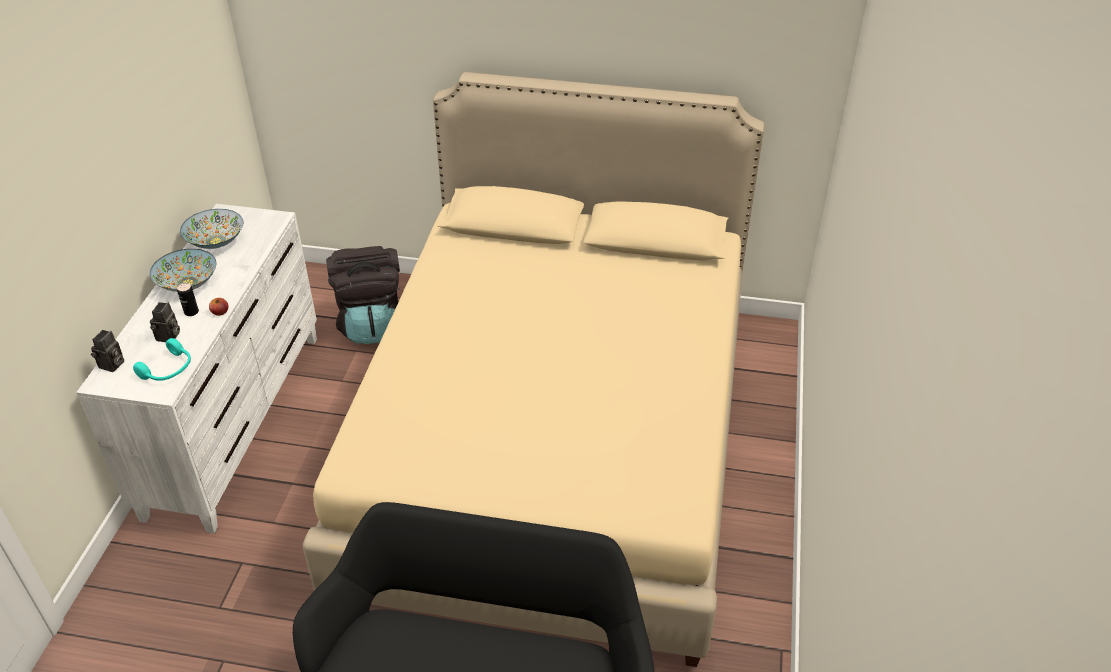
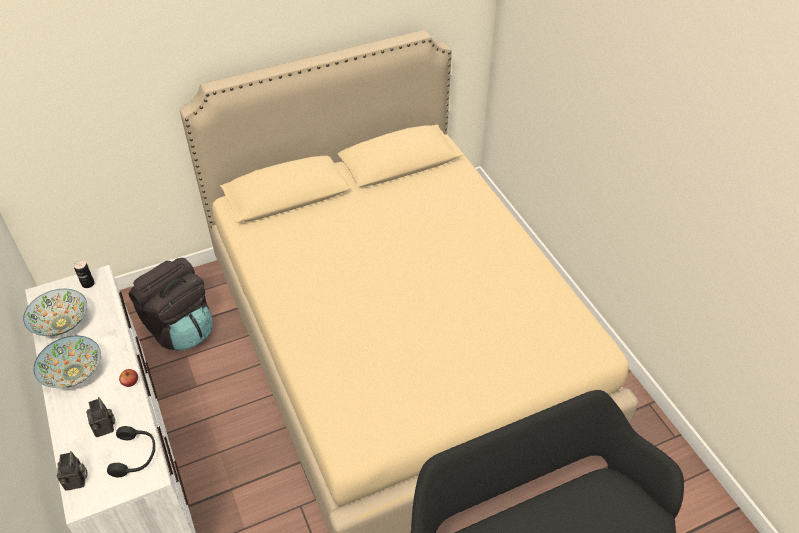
camera: 35 degrees left, 5 degrees up
turquoise headphones [133,338,191,381] -> black headphones [107,426,155,477]
can [177,283,199,316] -> can moved to [74,260,95,288]

